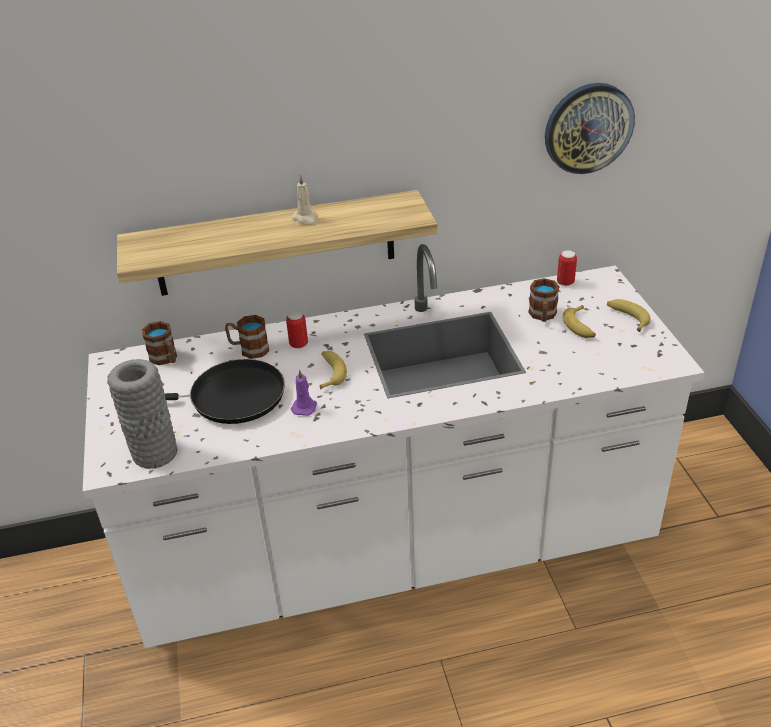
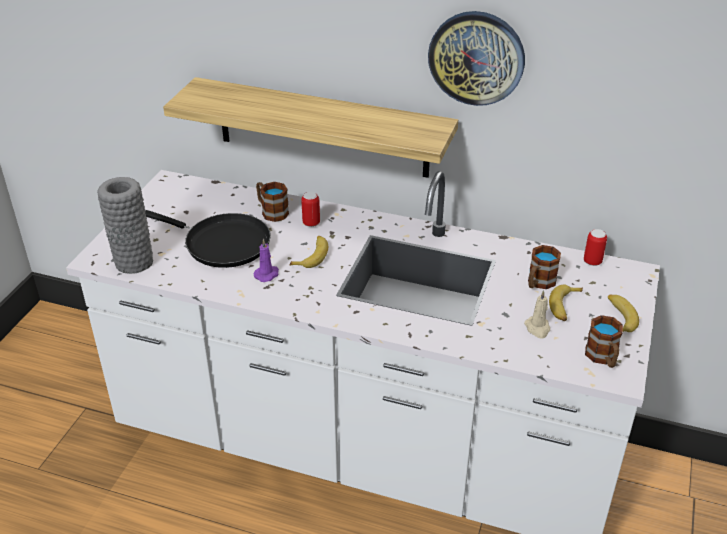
camera: 30 degrees right, 0 degrees up
mug [142,321,177,365] -> mug moved to [585,315,623,368]
beige candle [292,175,318,225] -> beige candle moved to [524,290,550,339]
wall clock [545,83,635,174] -> wall clock moved to [428,11,525,106]

